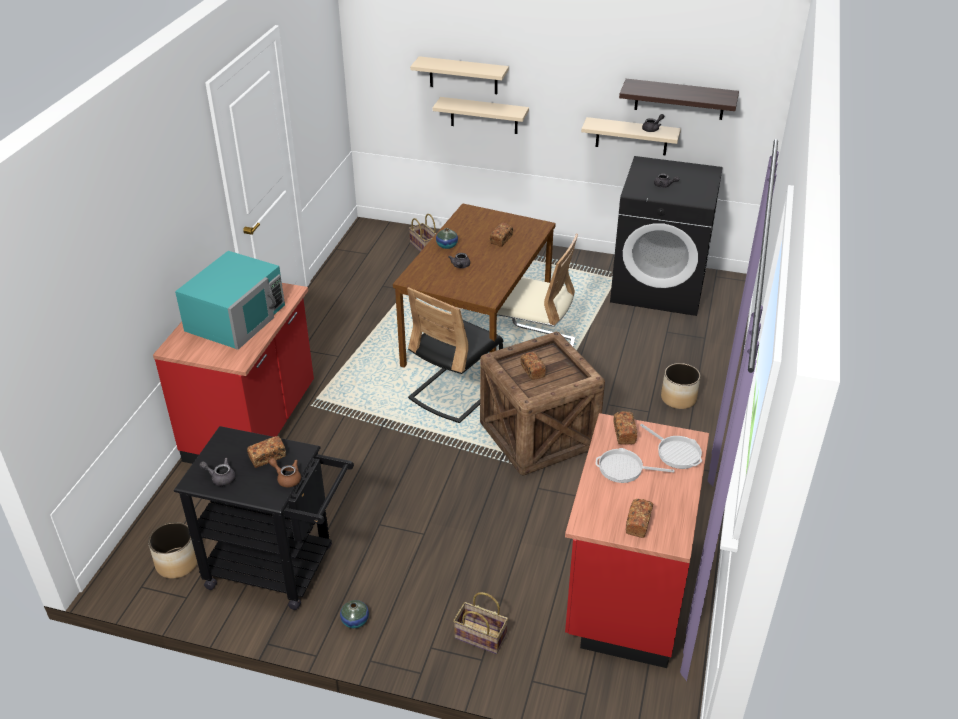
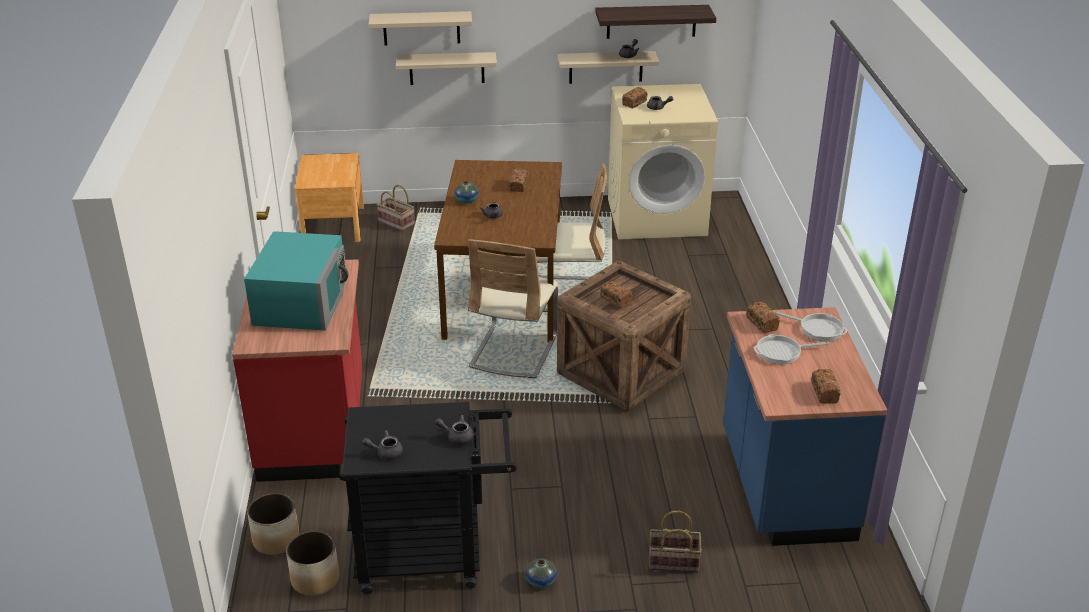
camera: 20 degrees left, 5 degrees down
bread [247,436,286,468] -> bread moved to [622,87,648,108]
brown teapot [269,458,301,487] -> grey teapot [435,415,474,445]
black chair [407,287,503,423] -> beige chair [468,239,558,378]
red counter [565,413,709,668] -> blue counter [723,307,887,546]
black washing machine [610,156,723,316] -> beige washing machine [608,84,718,240]
planter [661,363,700,409] -> planter moved to [247,493,300,555]
none -> brown nightstand [295,153,364,242]

